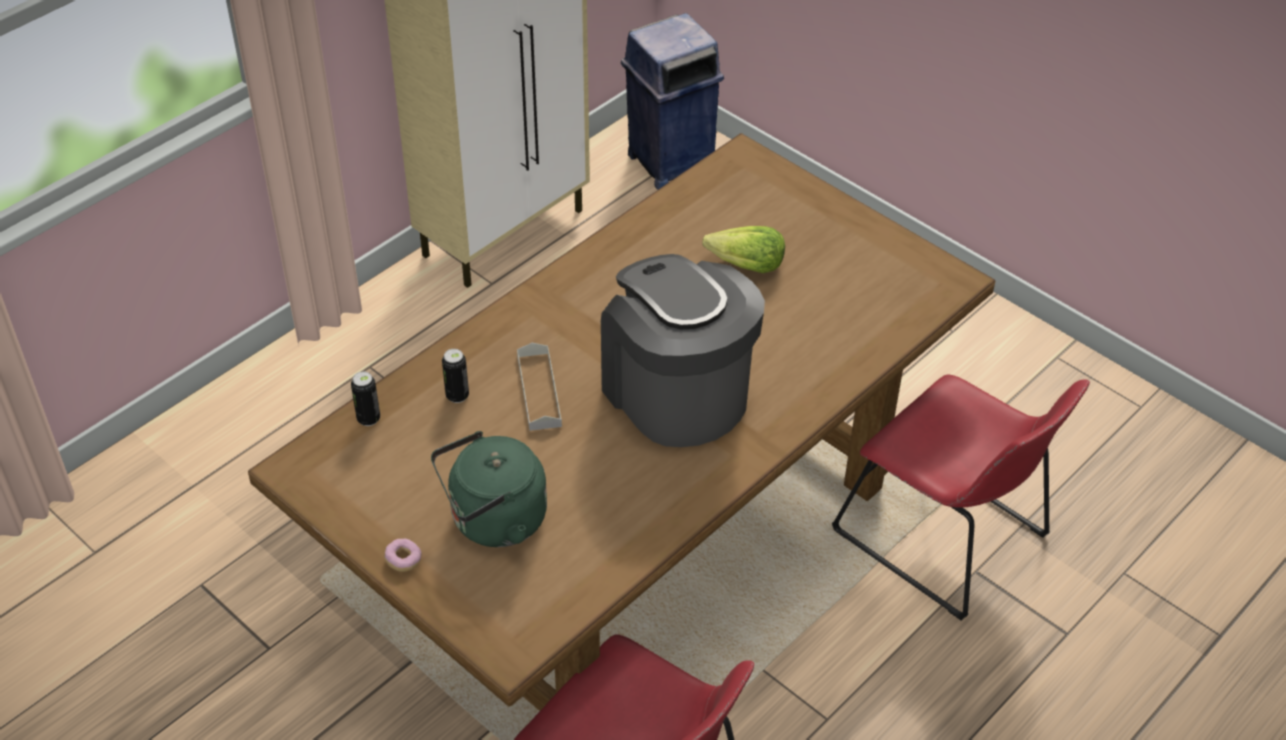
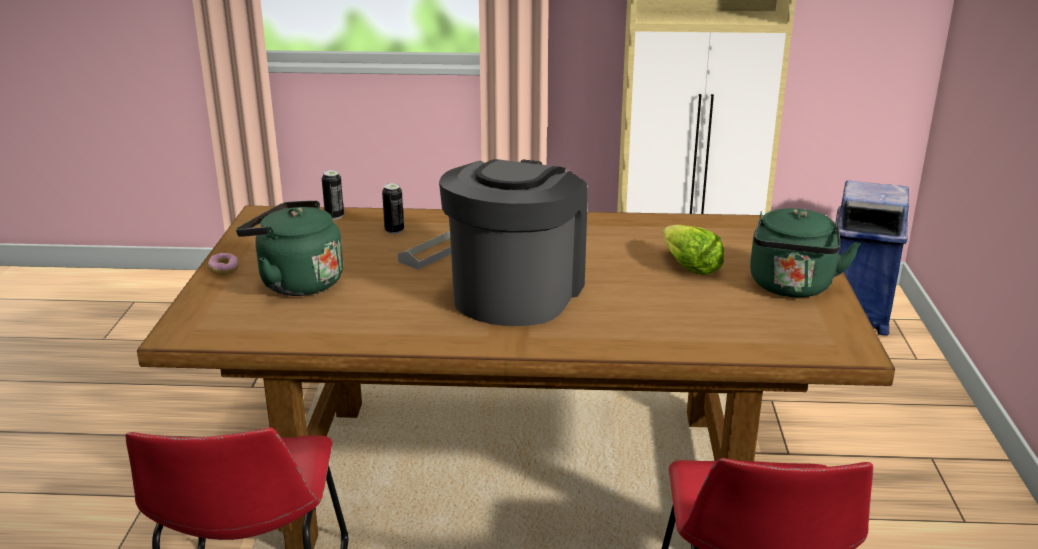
camera: 50 degrees right, 20 degrees down
none -> green kettle [750,208,860,297]

